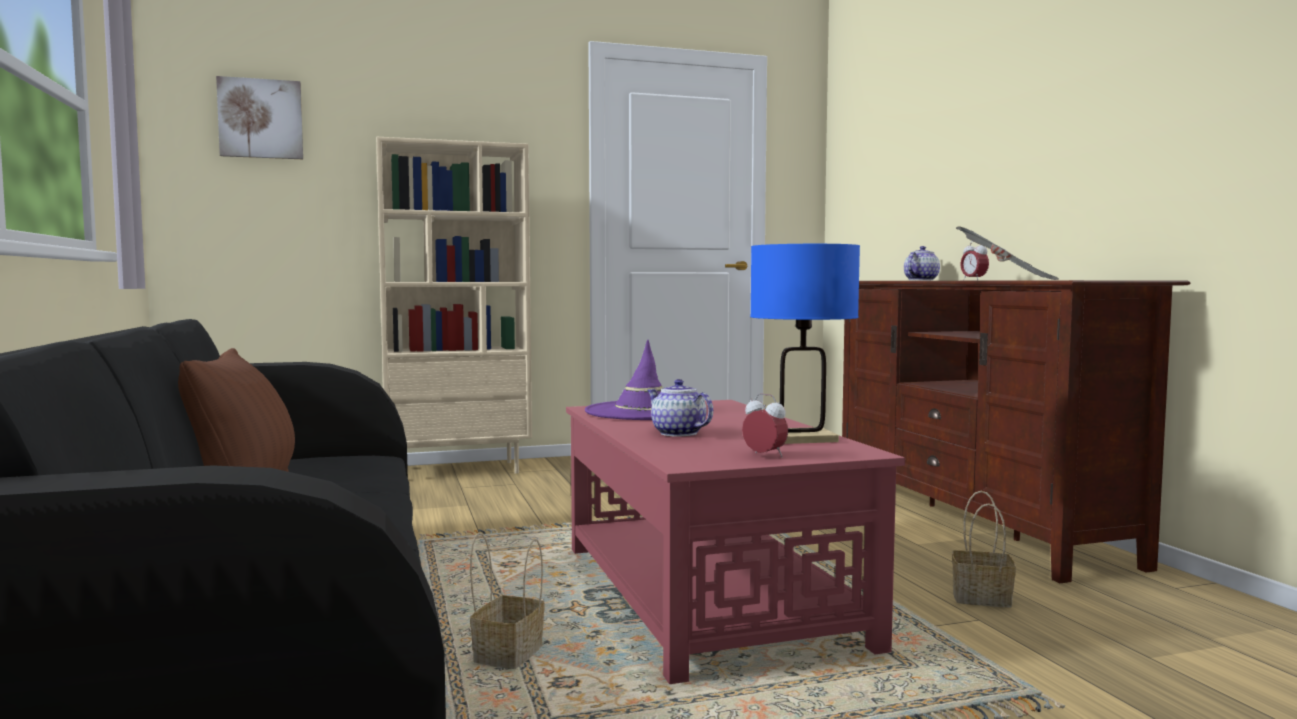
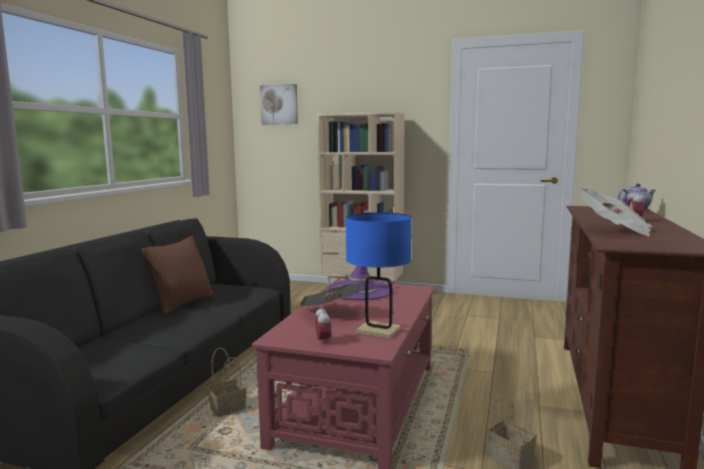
camera: 35 degrees right, 5 degrees up
teapot [647,379,713,437] -> newspaper [300,284,362,306]

